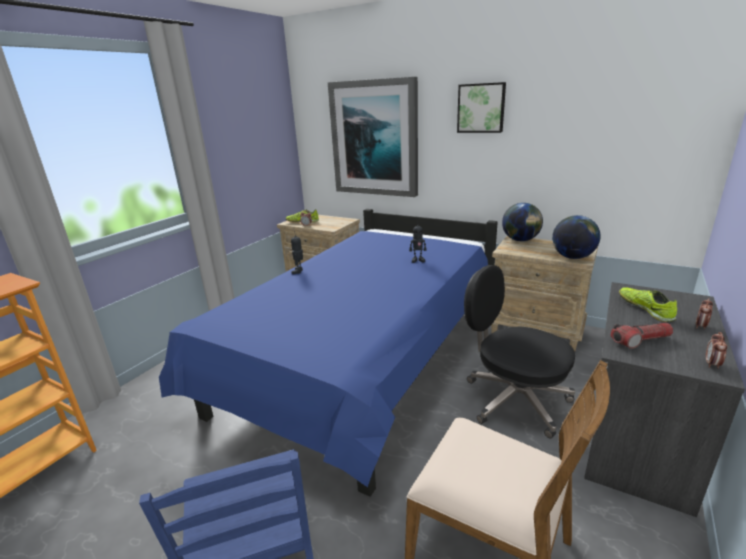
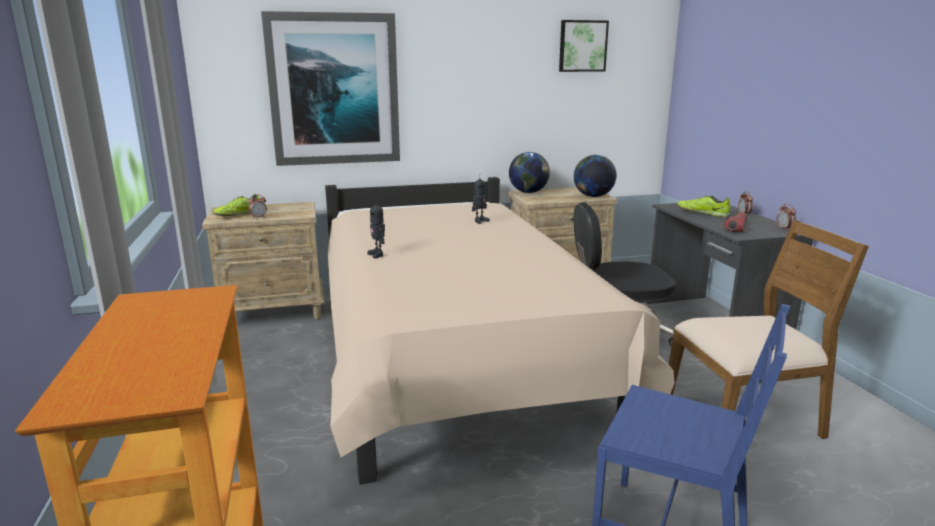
camera: 45 degrees left, 5 degrees down
blue bed [159,209,498,497] -> beige bed [325,177,674,484]
picture [457,82,506,133] -> picture moved to [559,20,609,72]

